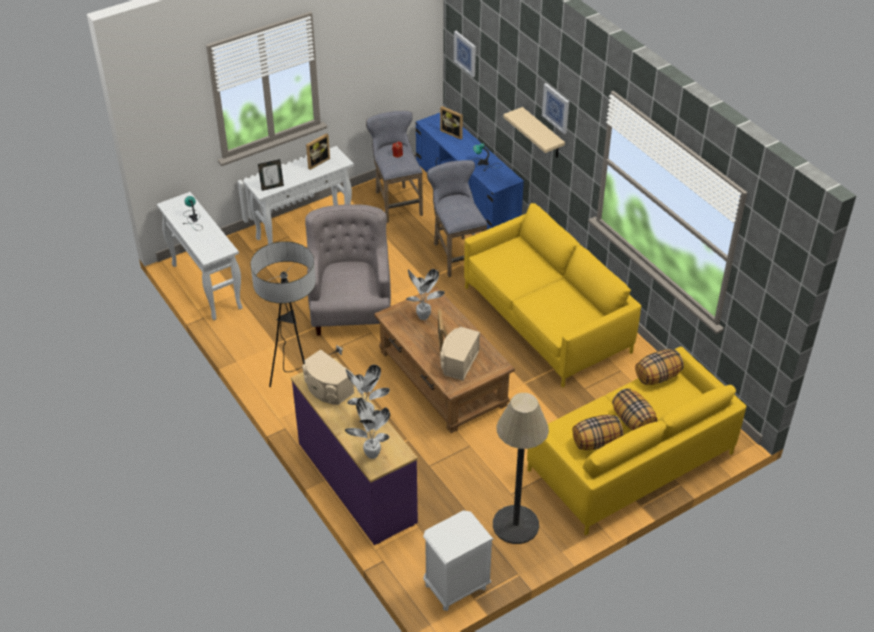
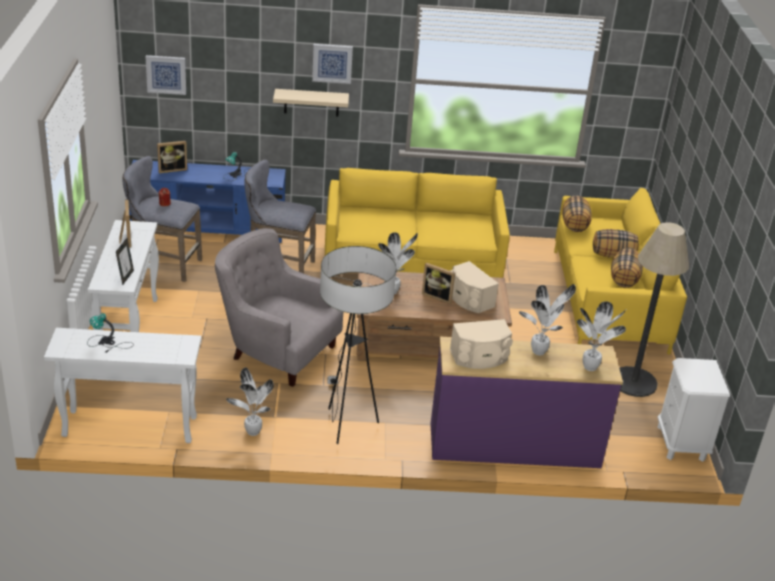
camera: 60 degrees left, 10 degrees down
none -> potted plant [226,368,274,436]

